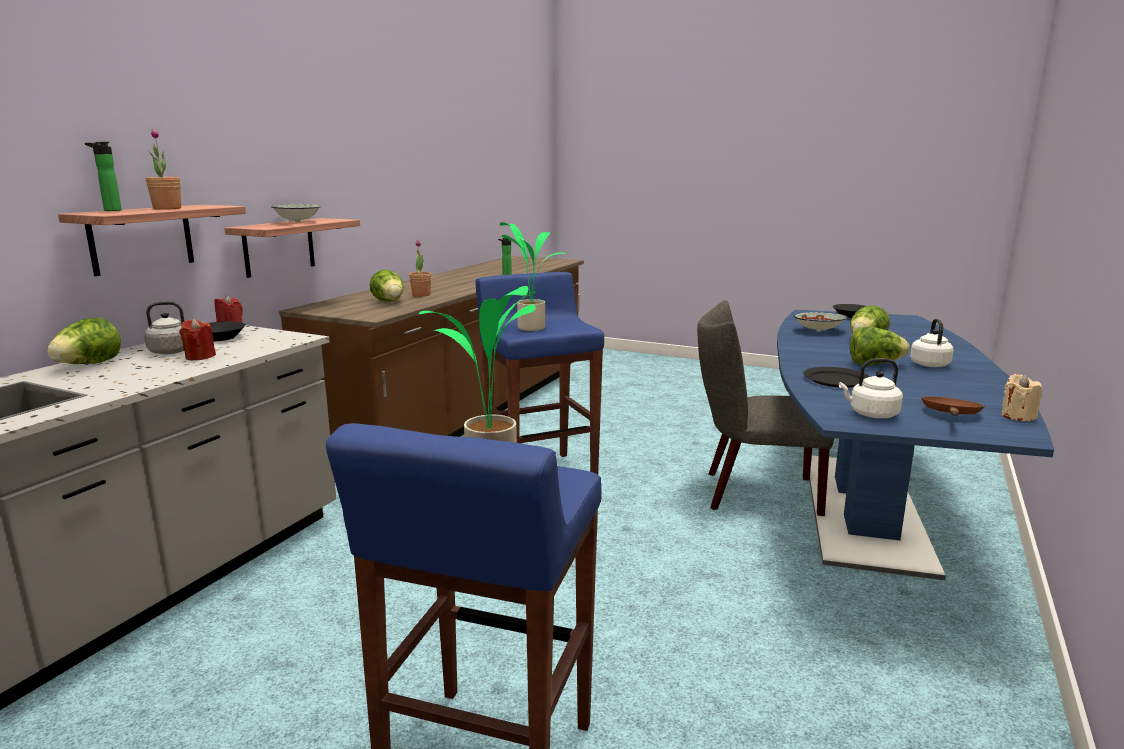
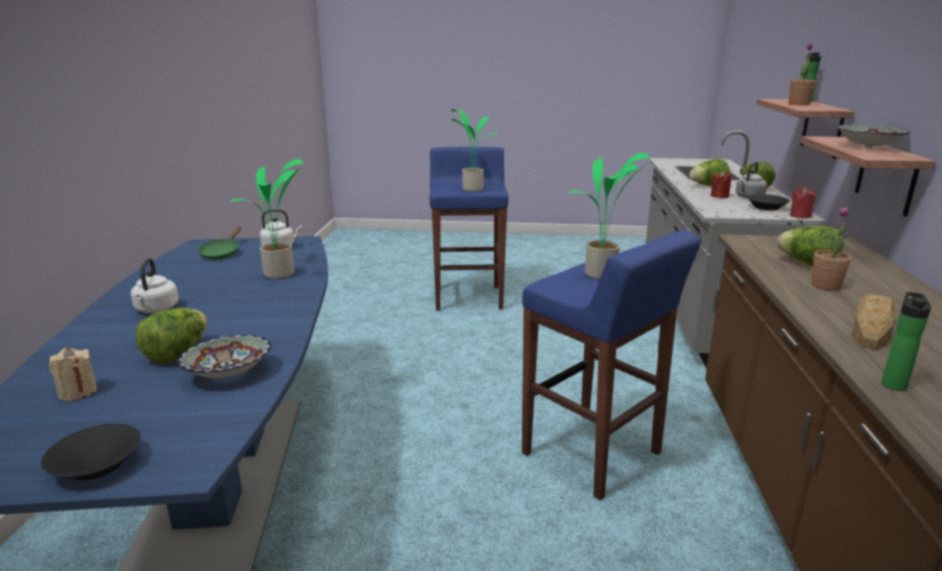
camera: 160 degrees right, 5 degrees up
grey chair [697,300,834,516] -> none
black plate [803,367,870,388] -> potted plant [230,159,303,279]
lettuce [850,327,910,365] -> lettuce moved to [689,159,730,186]
brown frying pan [921,397,985,416] -> green frying pan [198,227,241,260]
beige candle [1001,374,1043,421] -> beige candle moved to [49,347,97,401]
none -> bread [852,294,896,350]

